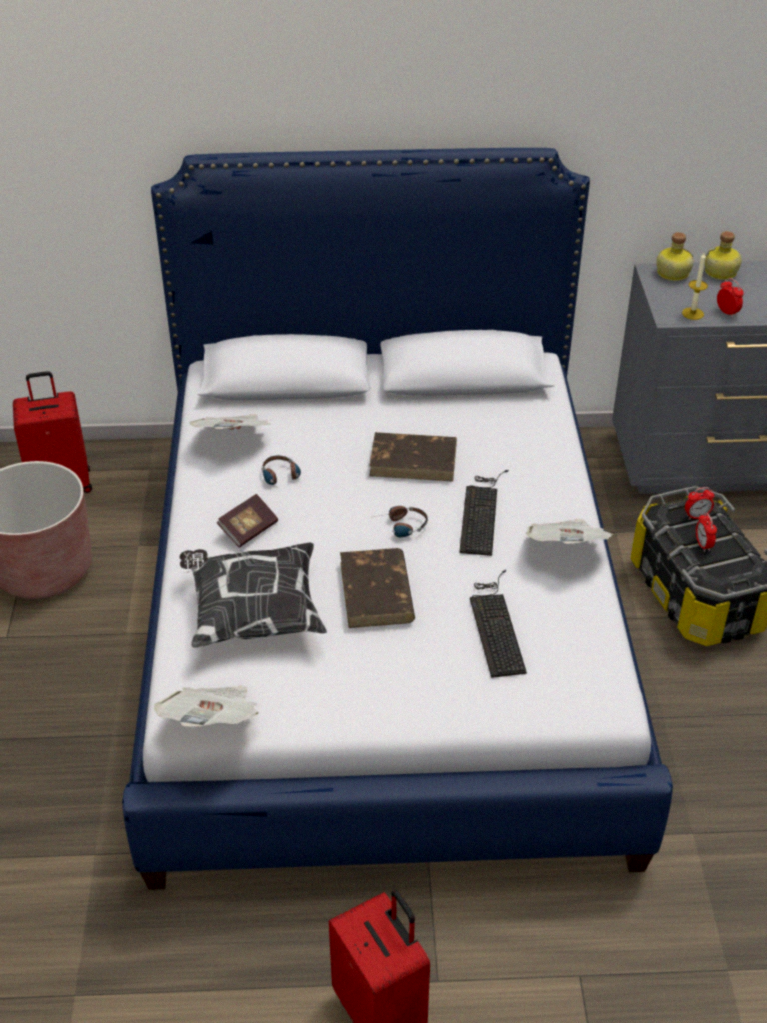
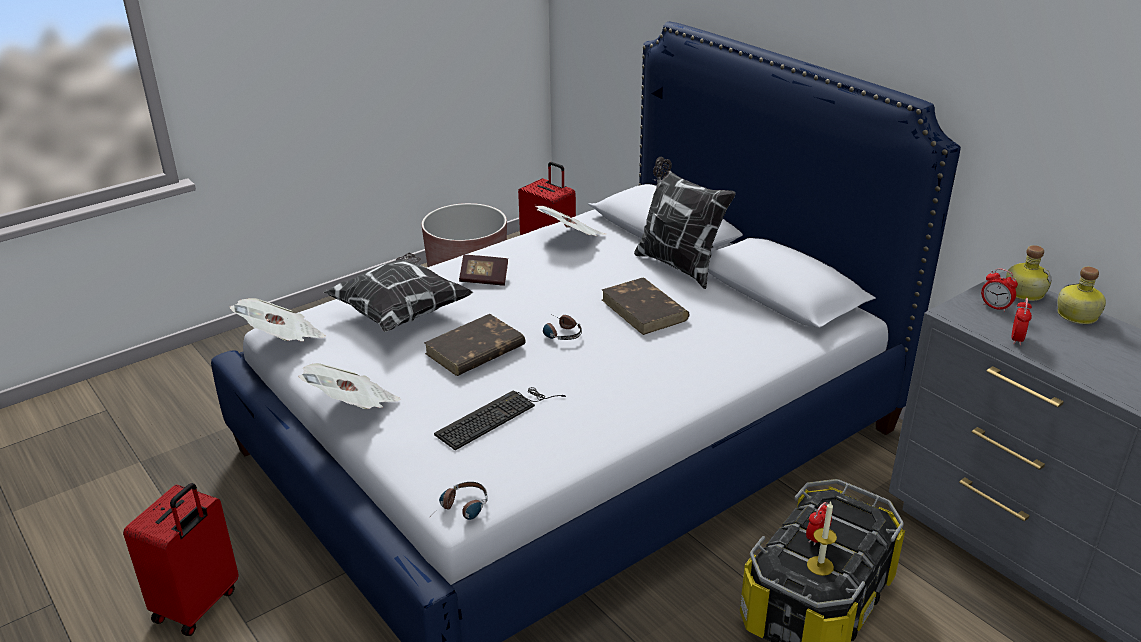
camera: 55 degrees right, 10 degrees down
headphones [261,456,301,487] -> headphones moved to [437,482,488,520]
keyboard [459,470,509,556] -> none
newspaper [525,519,613,544] -> newspaper moved to [298,363,400,409]
candle [682,253,708,320] -> candle moved to [807,502,837,576]
alarm clock [685,487,714,520] -> alarm clock moved to [981,268,1018,312]
none -> pillow [634,157,736,289]

